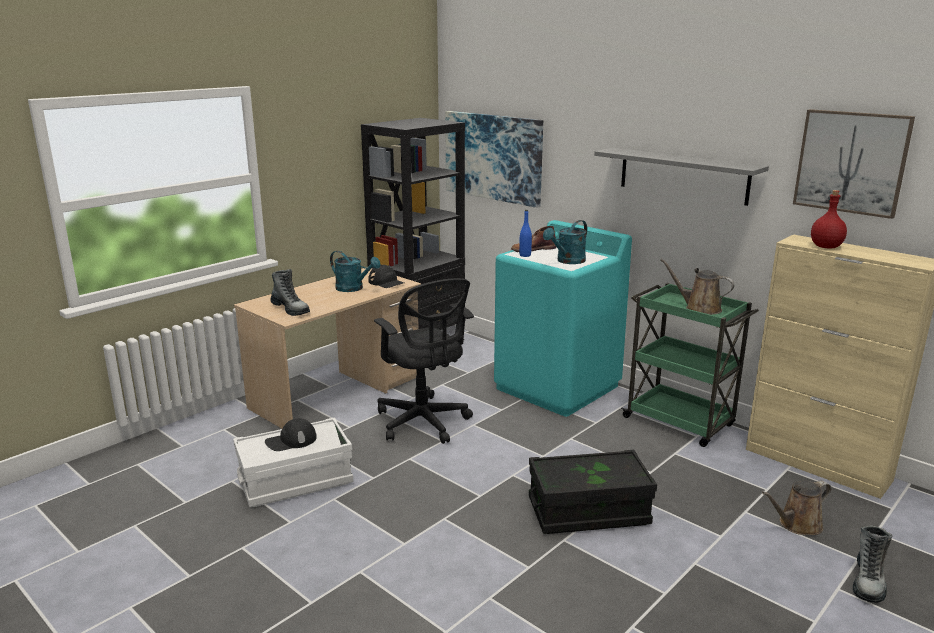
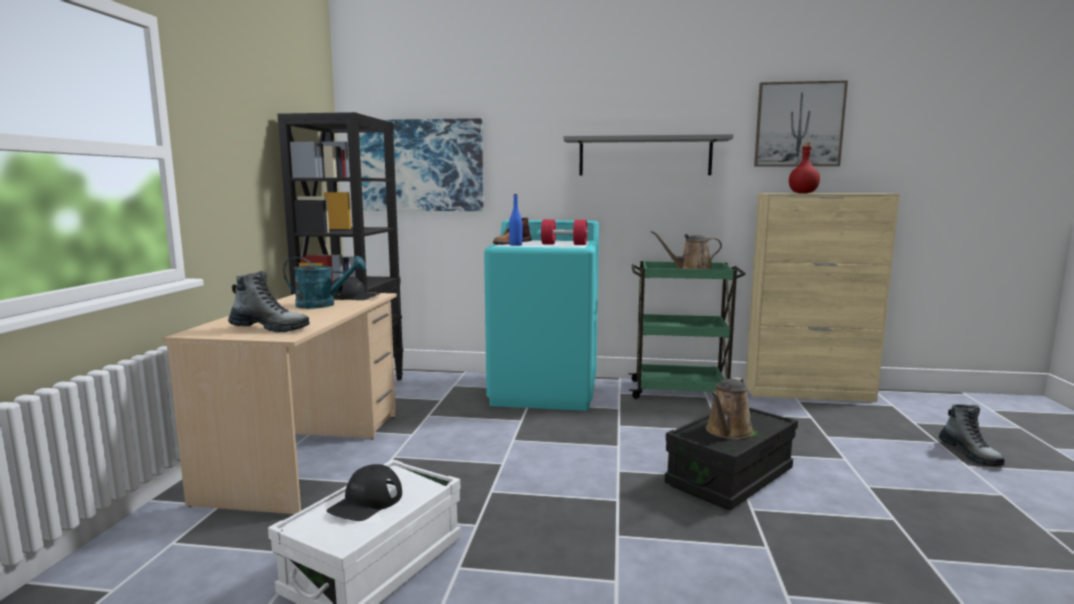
camera: 35 degrees left, 10 degrees down
black office chair [374,278,474,444] -> none
turquoise watering can [543,220,587,264] -> red dumbbell [541,219,588,245]
brown watering can [762,480,831,535] -> brown watering can moved to [706,377,754,439]

